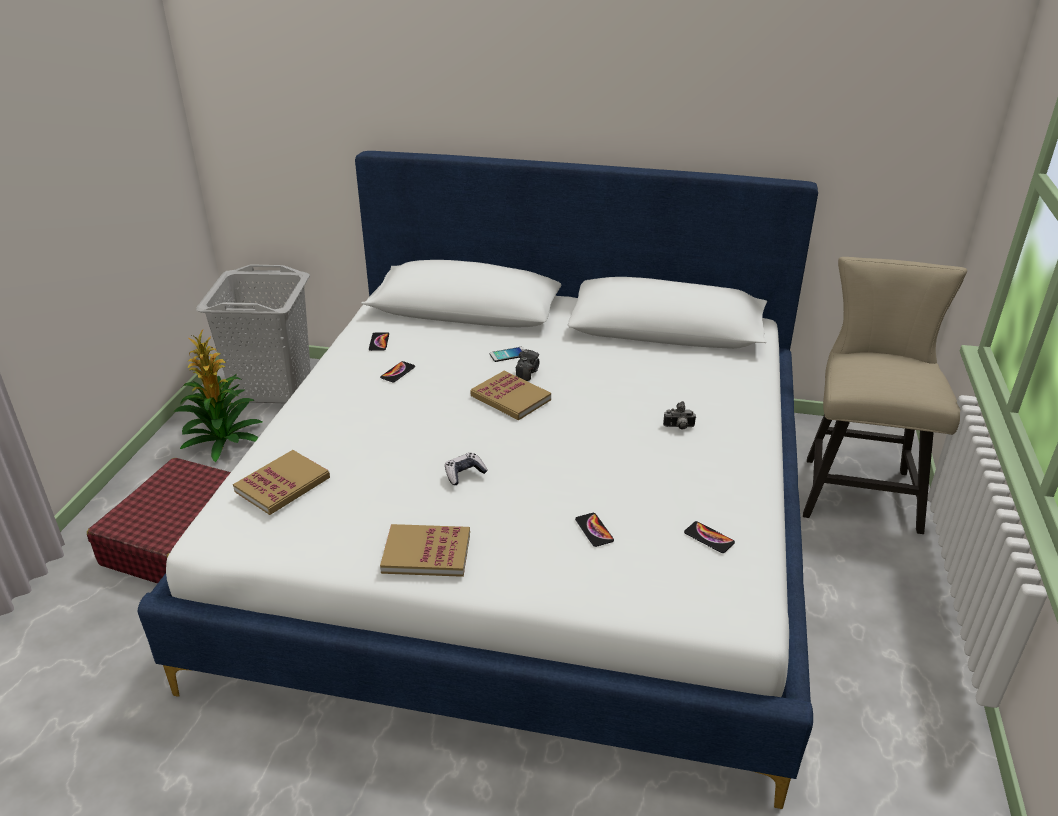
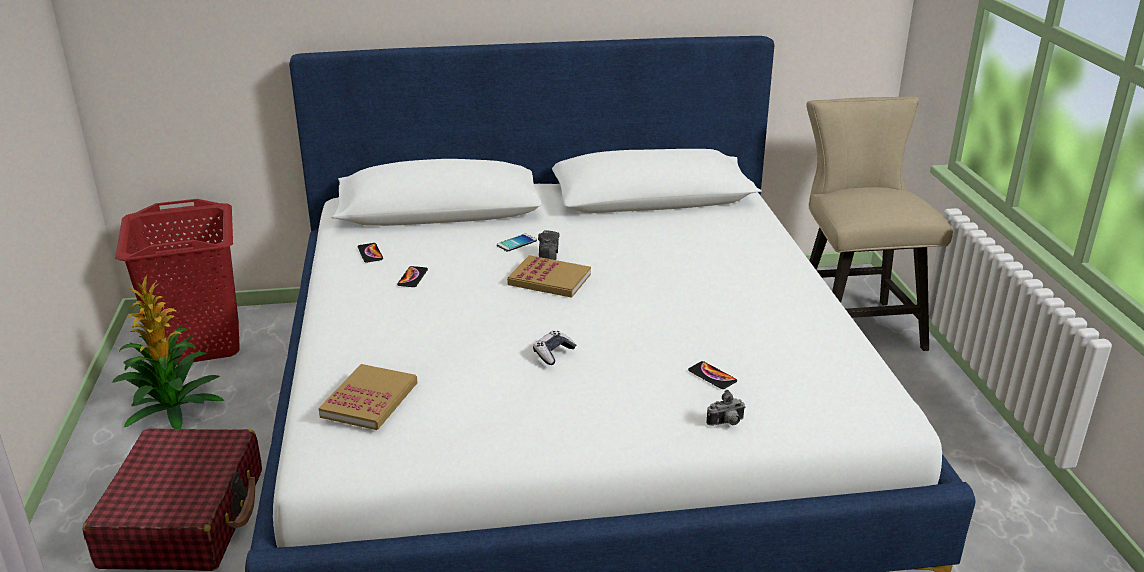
camera: 20 degrees left, 5 degrees down
grey laundry basket [196,264,311,403] -> red laundry basket [115,199,240,365]
book [380,524,470,577] -> none
camera [663,401,696,429] -> camera moved to [706,390,746,426]
phone [684,521,735,553] -> none

